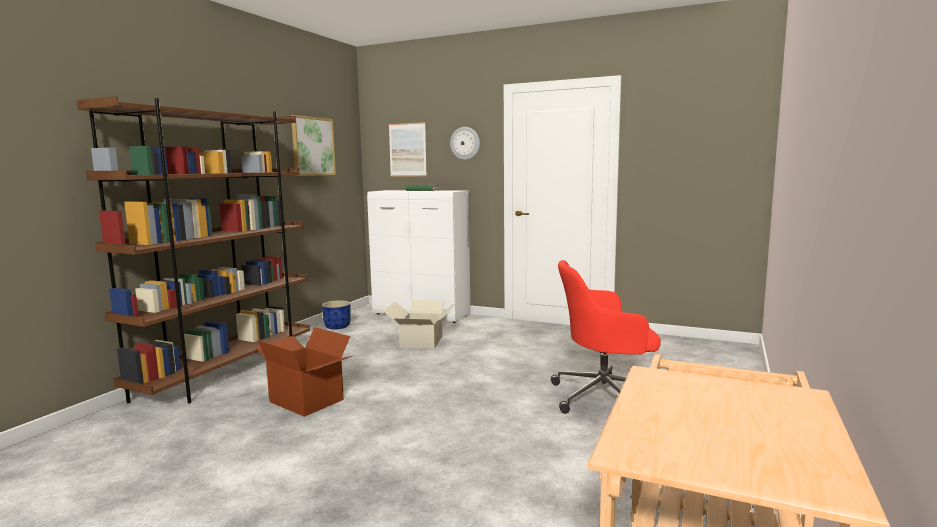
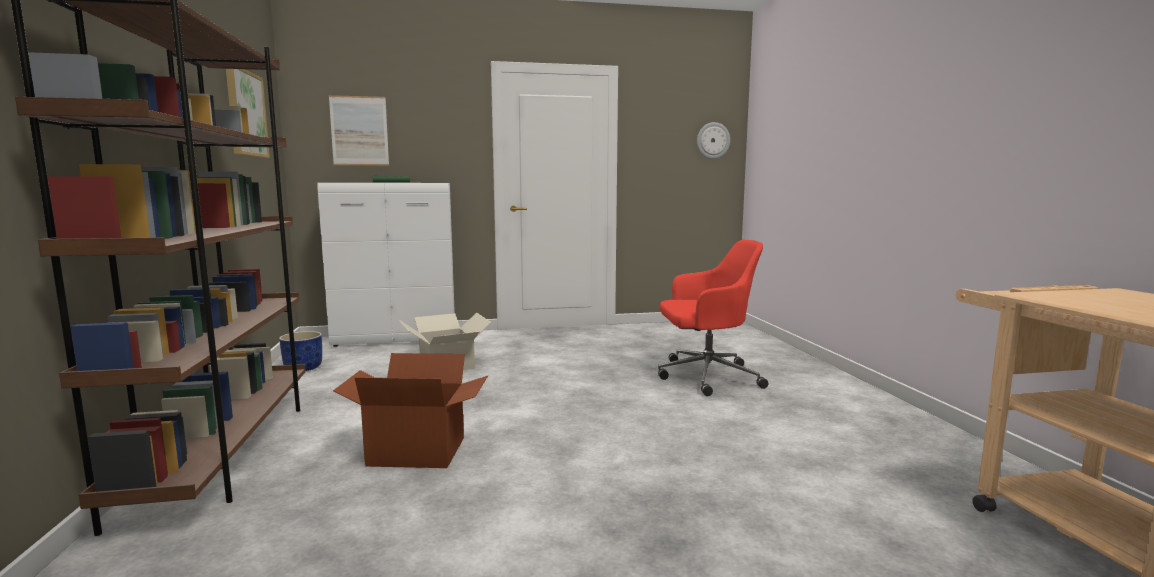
camera: 35 degrees left, 0 degrees up
wall clock [450,127,480,160] -> wall clock moved to [697,122,730,159]
red office chair [551,260,661,414] -> red office chair turned 150 degrees counterclockwise [658,240,769,396]

